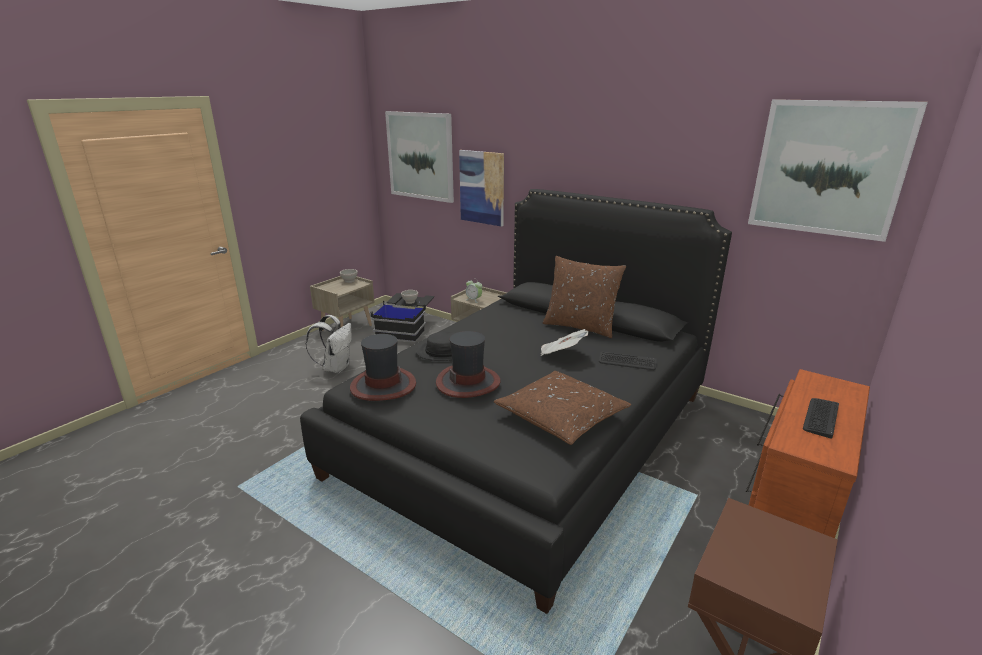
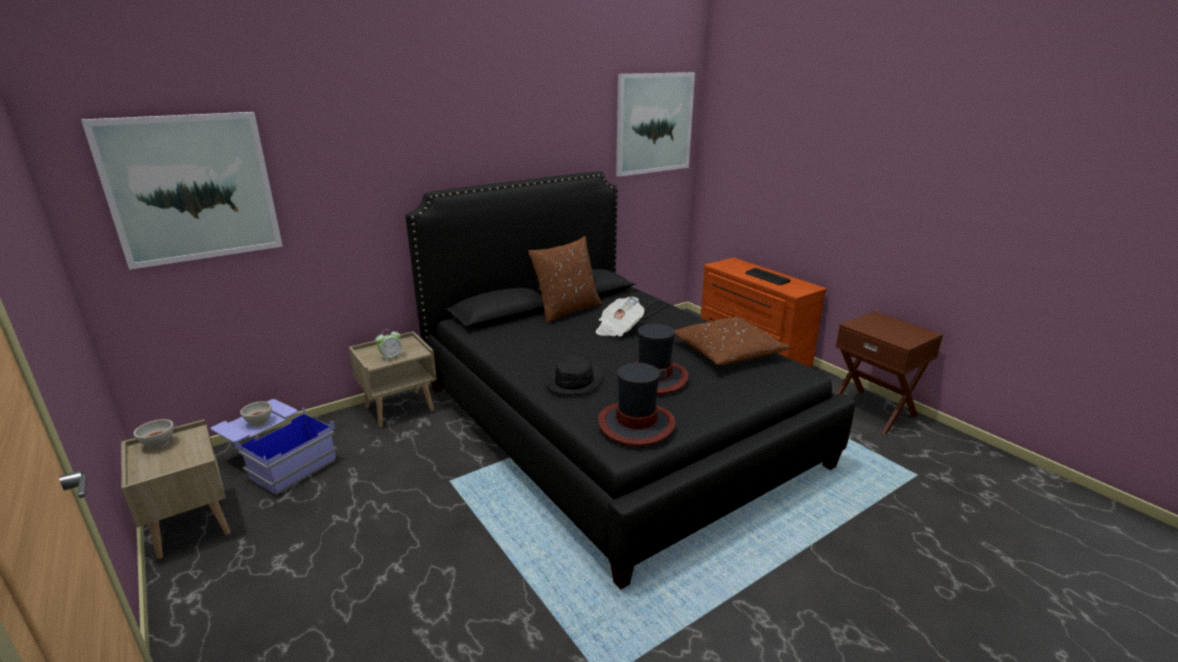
camera: 70 degrees left, 0 degrees up
white backpack [306,315,352,373] -> none
black storage box [370,293,434,342] -> blue storage box [210,399,338,495]
picture [459,150,504,227] -> none

